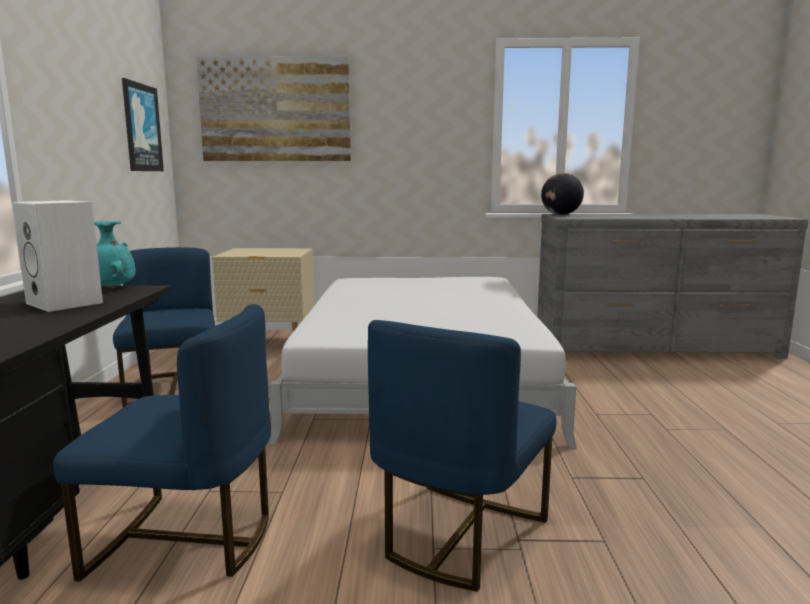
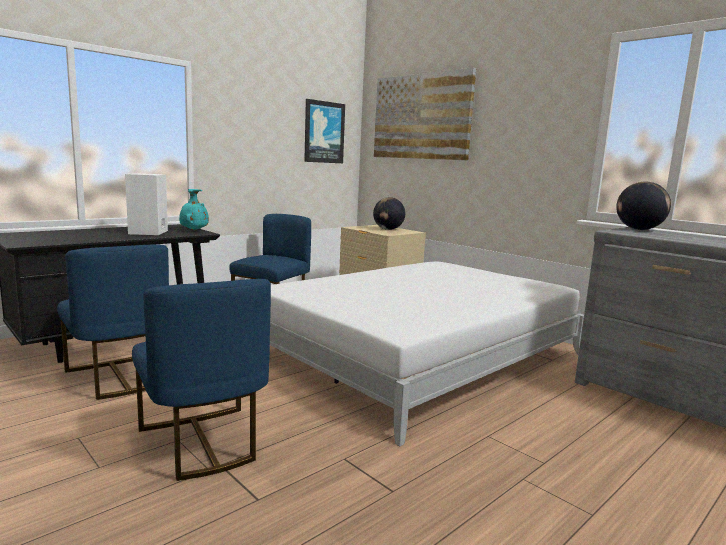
camera: 45 degrees right, 0 degrees up
blue chair [368,320,557,592] -> blue chair turned 105 degrees counterclockwise [132,279,271,481]
none -> globe [373,197,405,230]

